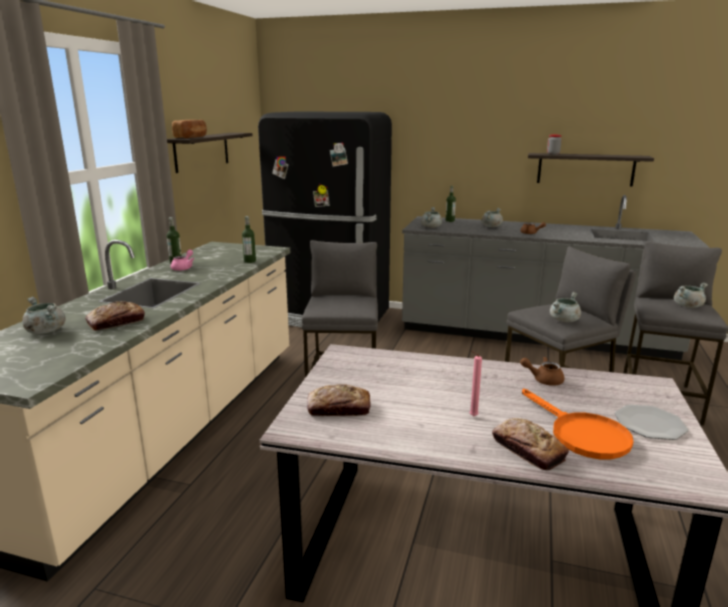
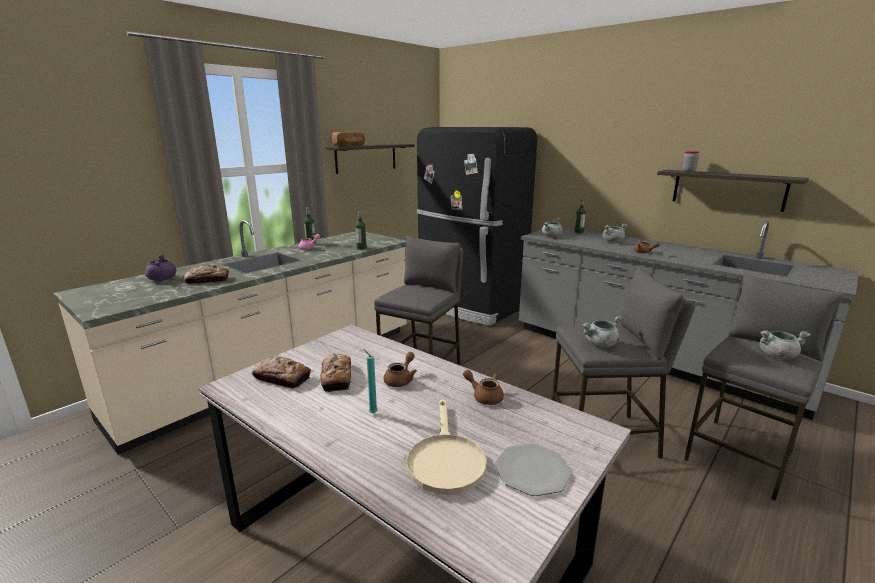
camera: 25 degrees right, 0 degrees up
grey cooking pot [22,297,66,334] -> purple cooking pot [145,254,176,281]
pink candle [470,351,482,416] -> turquoise candle [364,349,378,414]
bread [492,418,569,470] -> bread moved to [320,353,351,392]
orange frying pan [522,389,634,459] -> beige frying pan [406,399,487,495]
none -> brown teapot [383,352,417,387]

